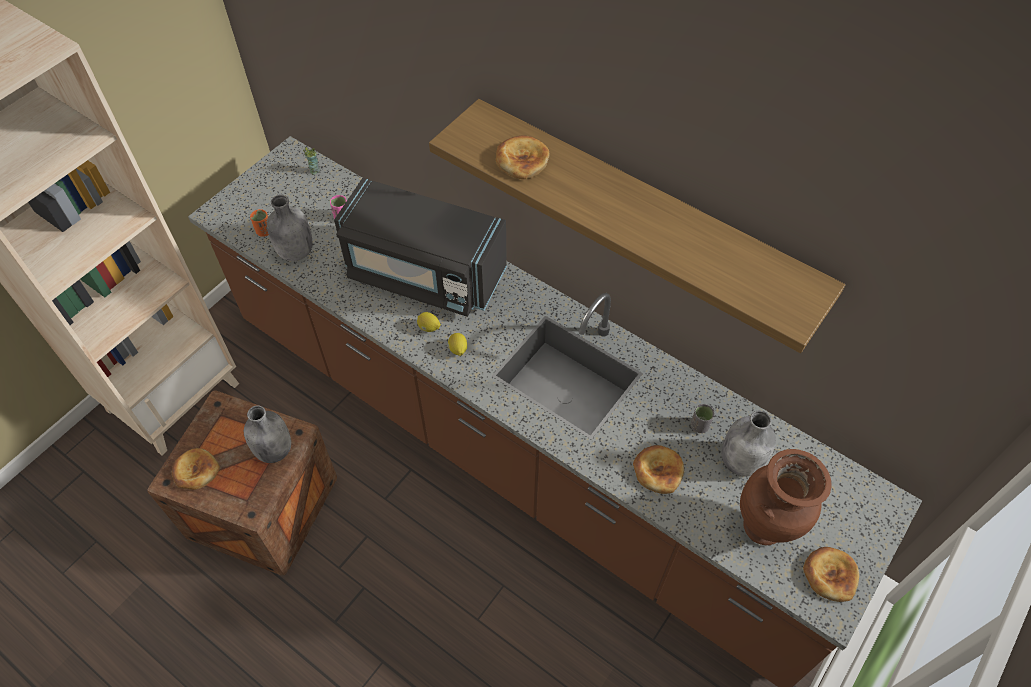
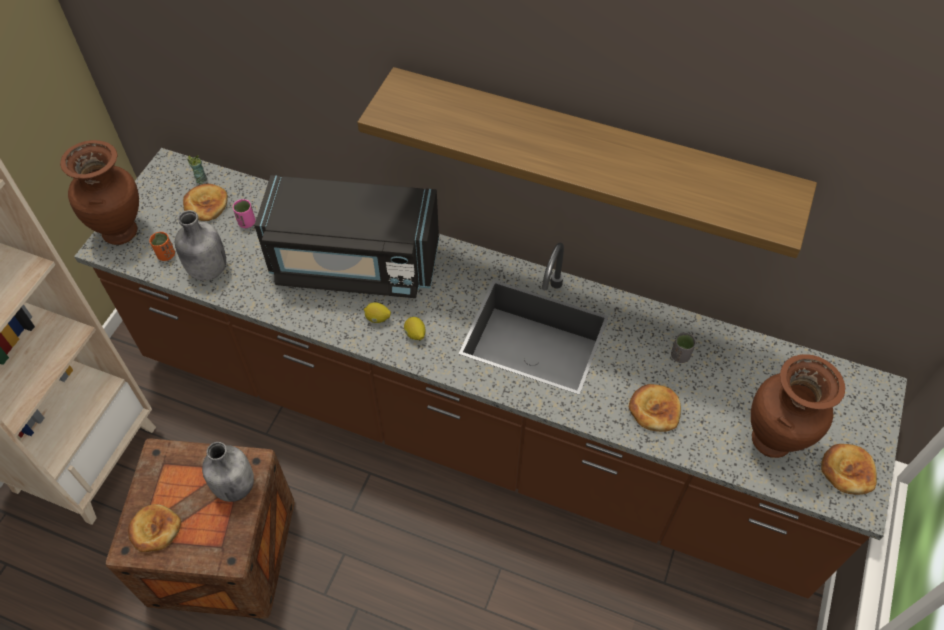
camera: 15 degrees left, 0 degrees up
bread [496,136,549,179] -> bread moved to [183,184,228,221]
grey bottle [722,410,776,476] -> none
none -> brown vase [60,140,139,245]

